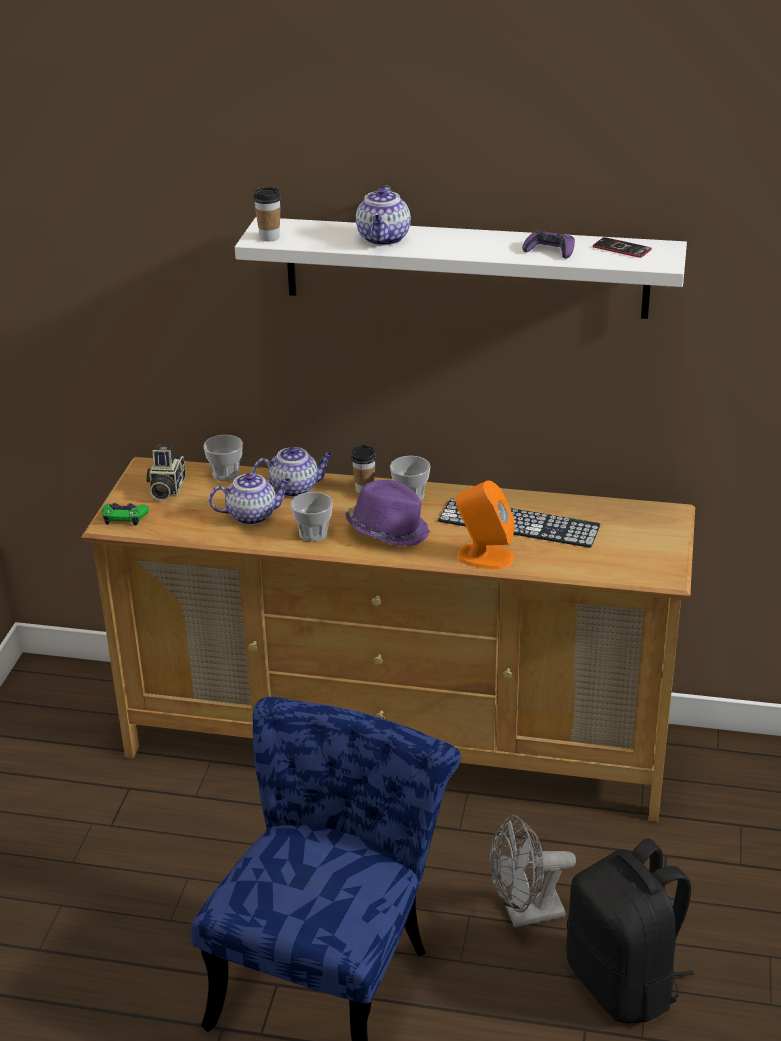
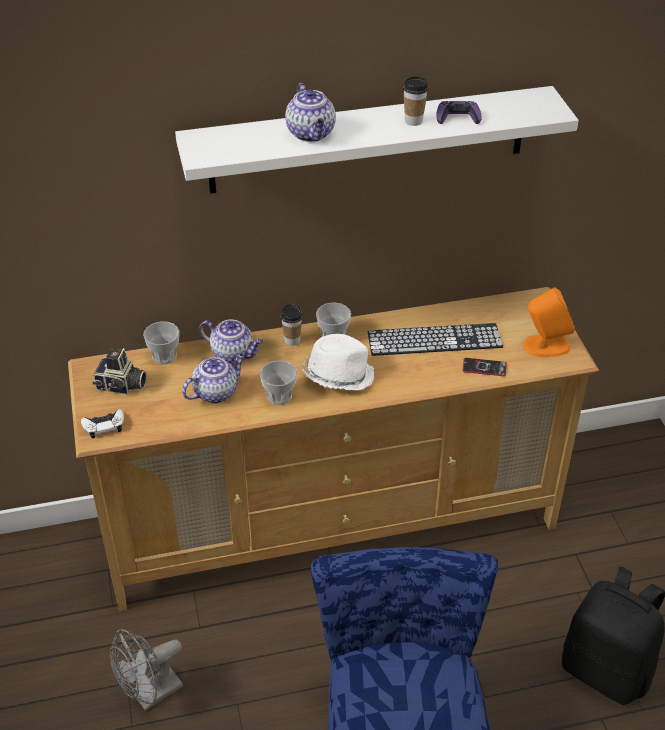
camera: 25 degrees left, 10 degrees up
green game controller [102,503,149,526] -> white game controller [81,409,124,438]
camera [146,445,185,501] -> camera turned 60 degrees counterclockwise [93,348,147,395]
cup [253,187,281,242] -> cup moved to [403,76,429,126]
teapot [253,447,333,497] -> teapot turned 60 degrees clockwise [200,319,263,364]
purple hat [345,480,430,546] -> white hat [302,334,374,390]
orange speaker [456,480,514,569] -> orange speaker moved to [524,287,575,357]
grey fan [490,815,576,928] -> grey fan moved to [110,629,183,711]
phone [593,237,652,258] -> phone moved to [463,358,507,376]

